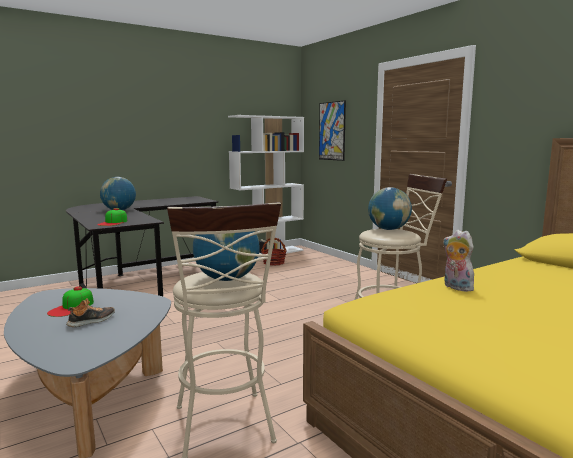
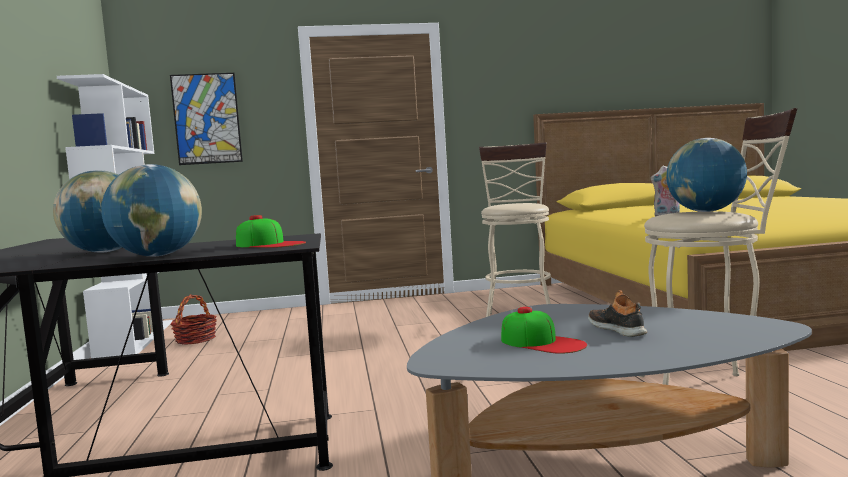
camera: 65 degrees left, 5 degrees down
globe [368,187,412,230] -> globe moved to [101,164,202,257]

